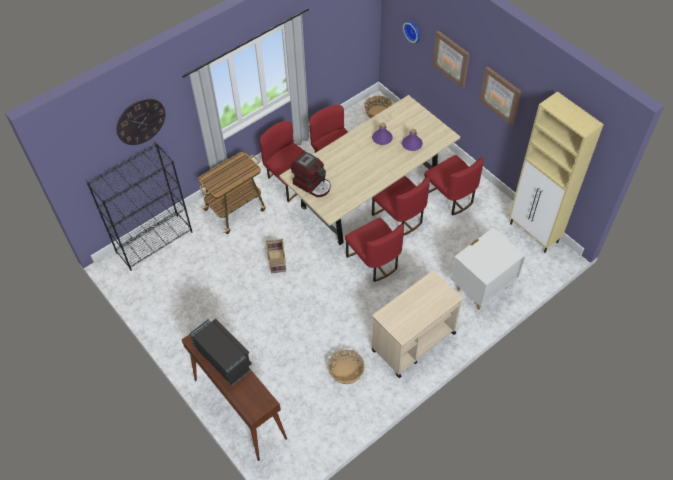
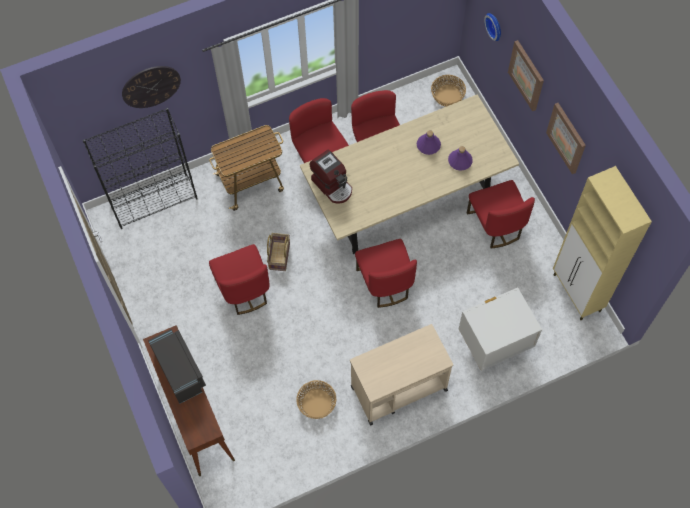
camera: 15 degrees right, 10 degrees up
red chair [372,176,430,236] -> red chair moved to [209,244,270,315]

